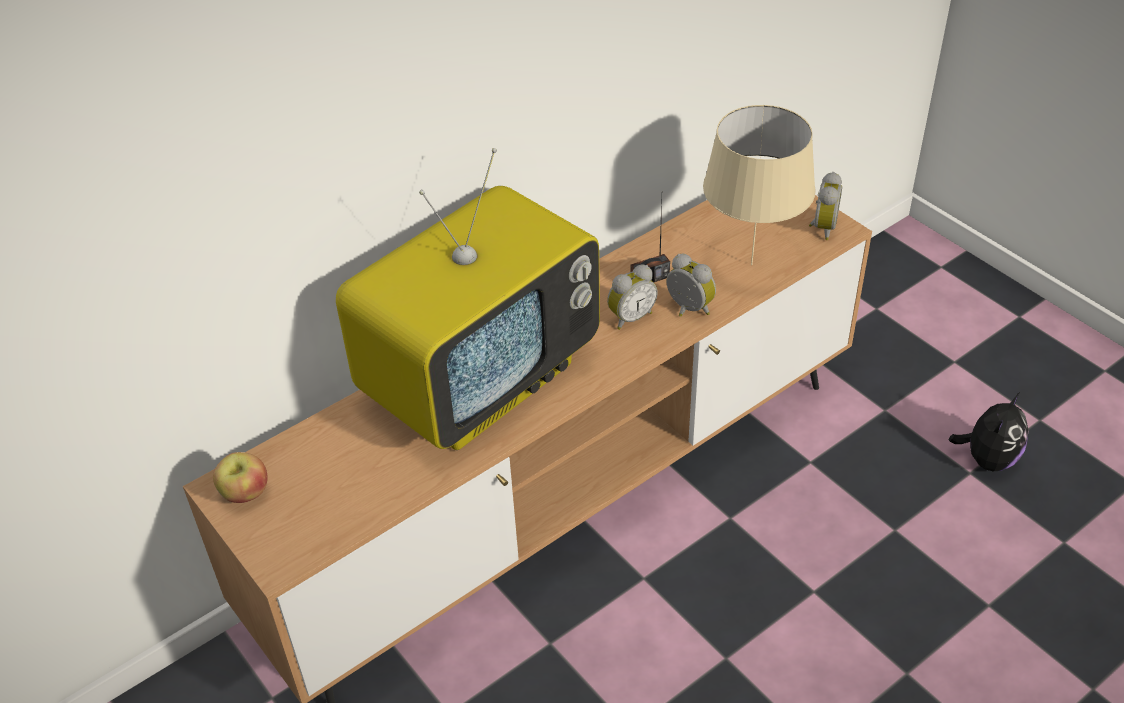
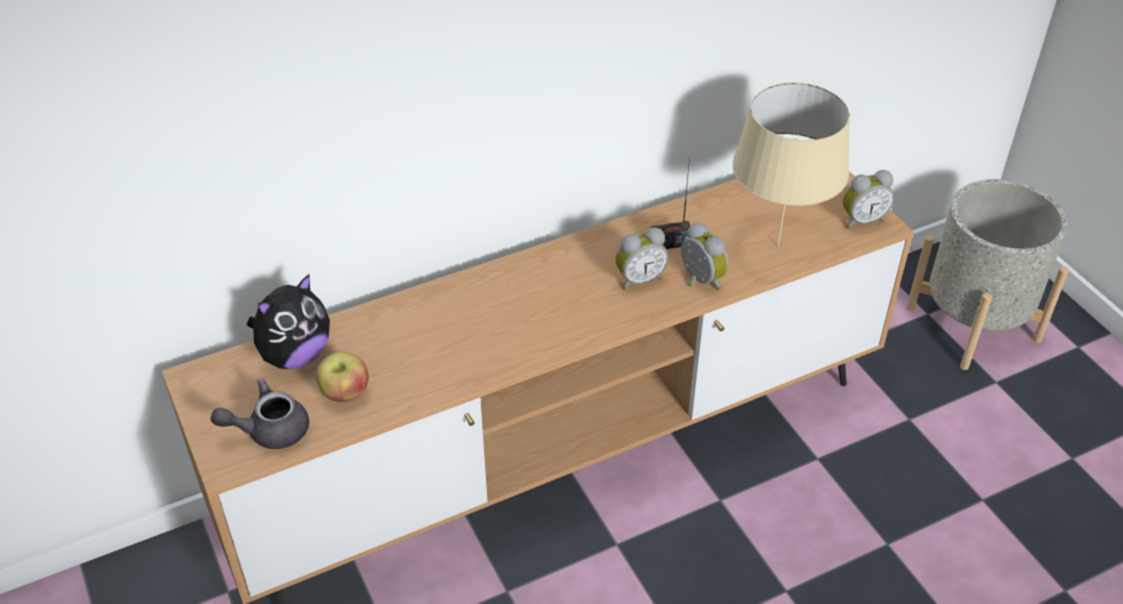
camera: 10 degrees right, 0 degrees up
apple [213,452,268,503] -> apple moved to [316,351,369,402]
television [336,148,600,450] -> none
alarm clock [809,172,842,240] -> alarm clock turned 45 degrees clockwise [843,170,894,229]
plush toy [949,392,1029,471] -> plush toy moved to [247,274,330,369]
none -> grey teapot [211,378,309,449]
none -> grey planter [906,179,1069,370]

